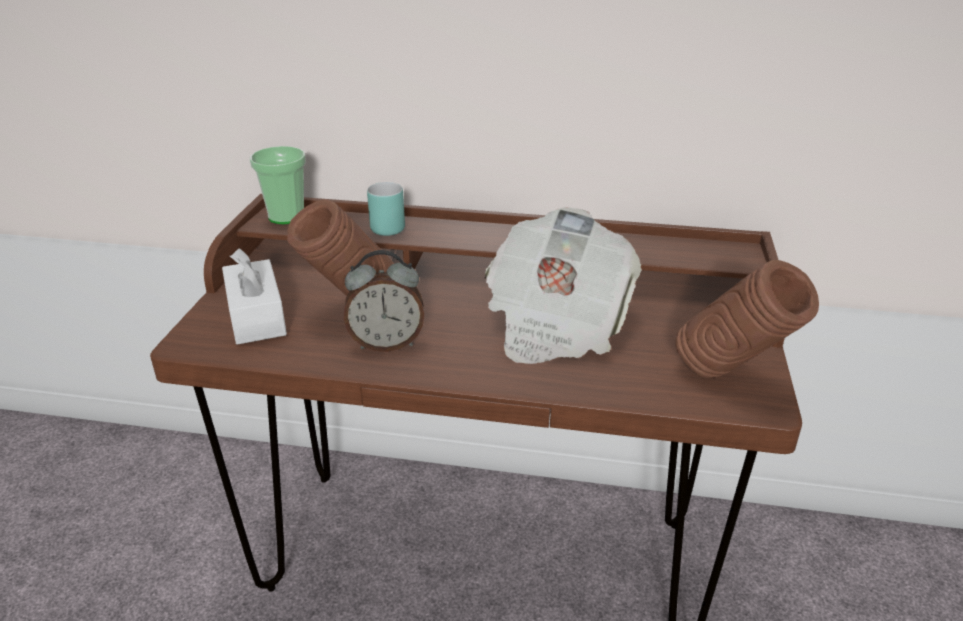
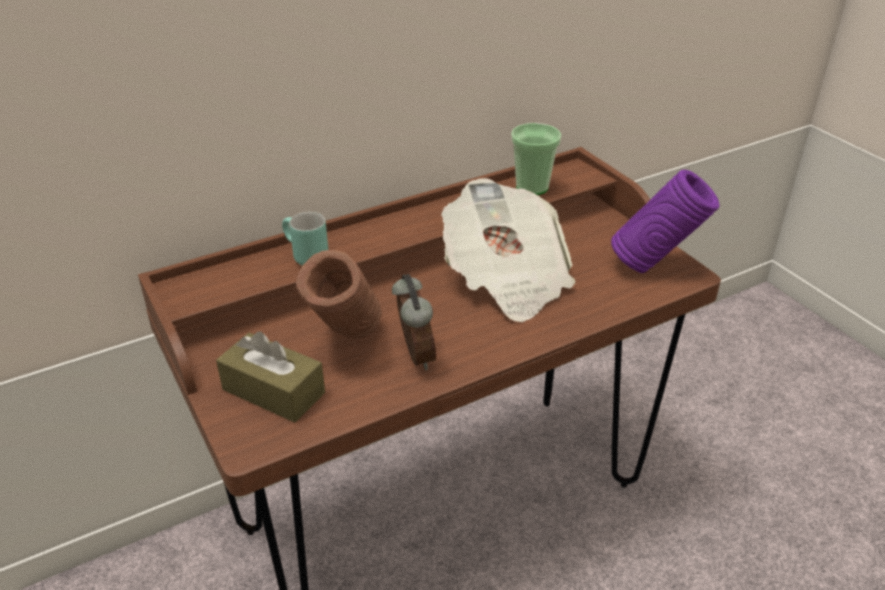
camera: 40 degrees left, 5 degrees up
white tissue box [222,249,287,345] -> brown tissue box [216,332,325,422]
cup [250,146,306,224] -> cup moved to [511,123,561,195]
alarm clock [344,250,424,352] -> alarm clock turned 60 degrees counterclockwise [392,274,436,370]
brown vase [675,260,819,378] -> purple vase [611,170,720,273]

